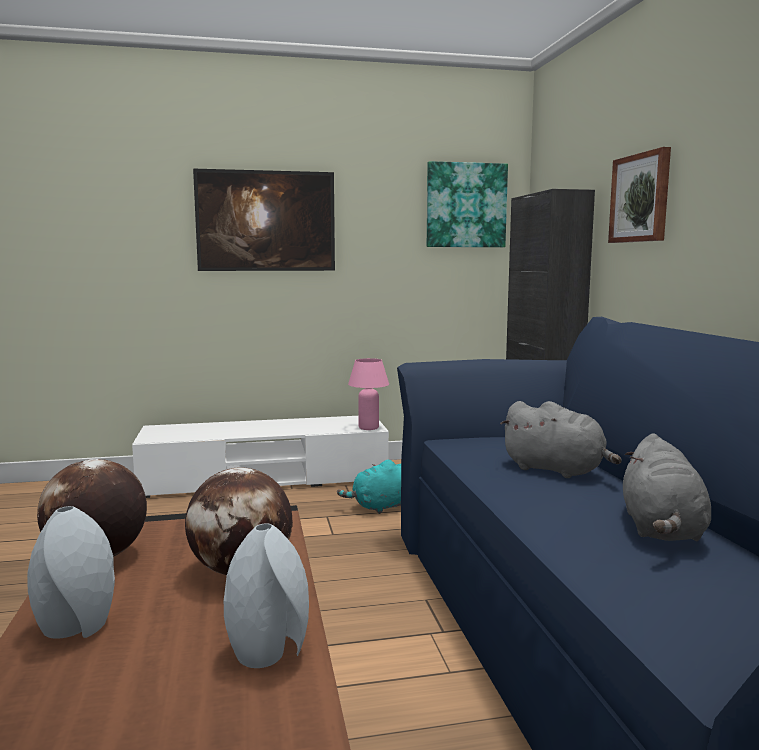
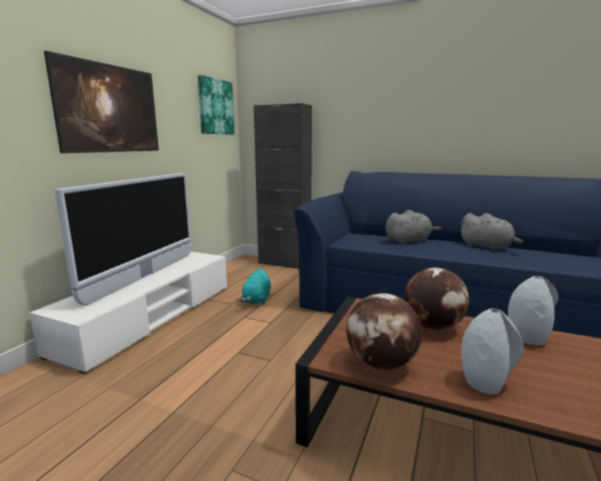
camera: 55 degrees left, 5 degrees up
pink table lamp [348,358,389,430] -> none
picture [608,147,671,243] -> none
none -> television [54,173,192,305]

